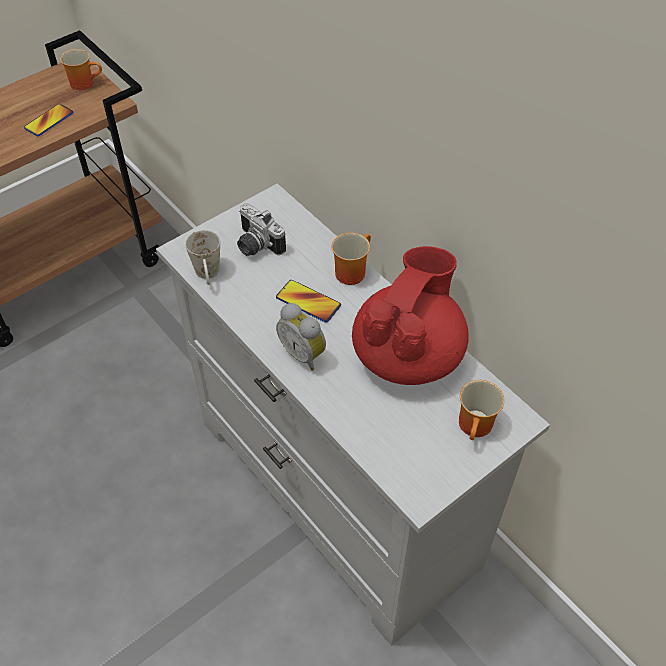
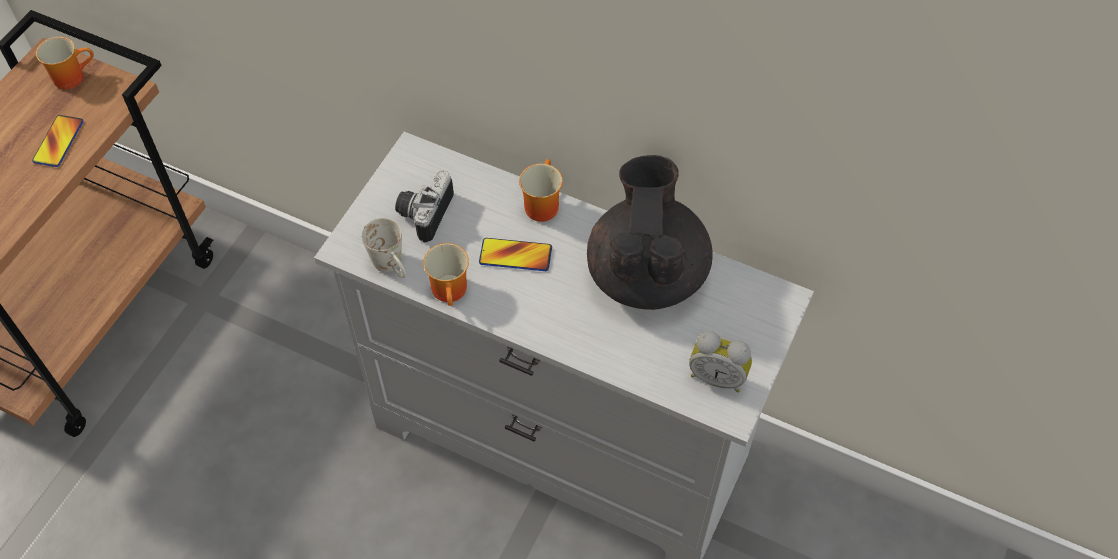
camera: 25 degrees left, 5 degrees up
camera [237,203,286,256] -> camera turned 90 degrees clockwise [395,170,454,243]
alarm clock [276,303,326,371] -> alarm clock moved to [689,331,752,392]
red teapot [352,246,469,385] -> black teapot [587,155,713,310]
mug [459,380,504,440] -> mug moved to [423,243,469,306]

